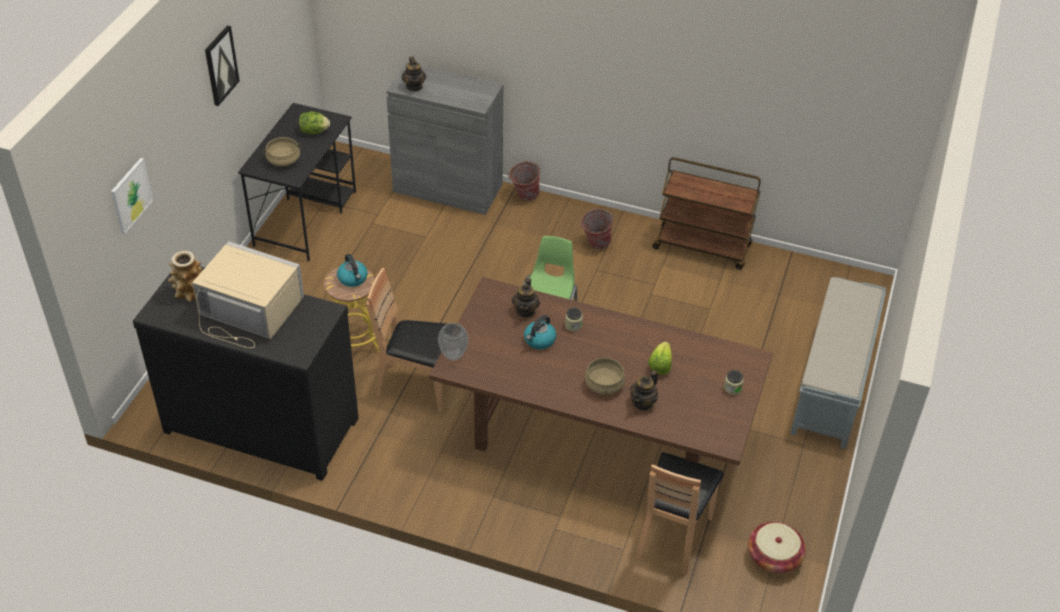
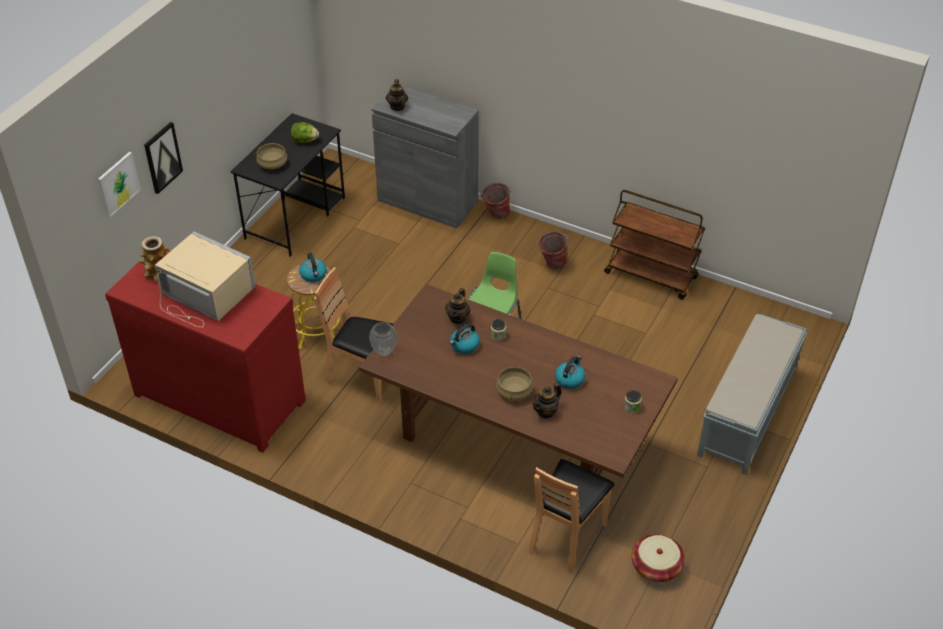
camera: 10 degrees right, 0 degrees up
black dresser [133,266,359,481] -> red dresser [105,250,306,453]
picture [205,25,240,106] -> picture moved to [144,122,183,194]
lettuce [648,341,672,375] -> kettle [555,356,585,389]

